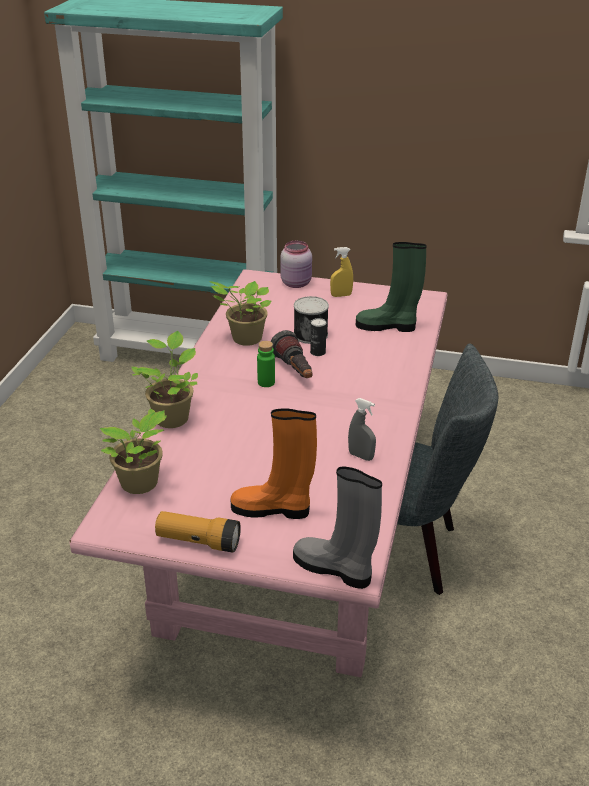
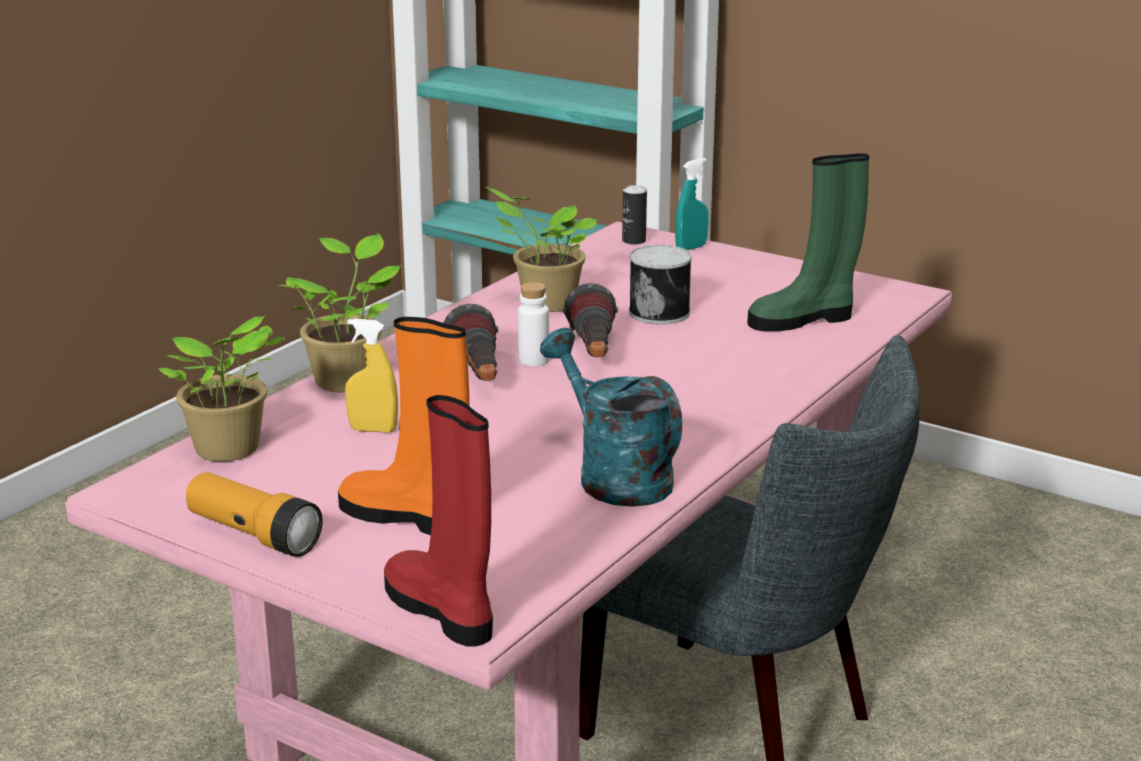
camera: 20 degrees right, 10 degrees down
green bottle [257,341,275,387] -> white bottle [518,282,549,366]
pink jar [280,241,312,288] -> turquoise spray bottle [675,158,708,250]
grey boot [293,466,382,589] -> red boot [384,395,493,647]
can [310,318,327,356] -> can moved to [622,185,647,245]
yellow spray bottle [330,247,353,297] -> yellow spray bottle moved to [345,319,398,433]
grey spray bottle [348,398,376,461] -> turquoise watering can [540,328,682,507]
green boot [356,242,427,332] -> green boot turned 45 degrees counterclockwise [747,153,869,331]
none -> flashlight [444,304,498,381]

